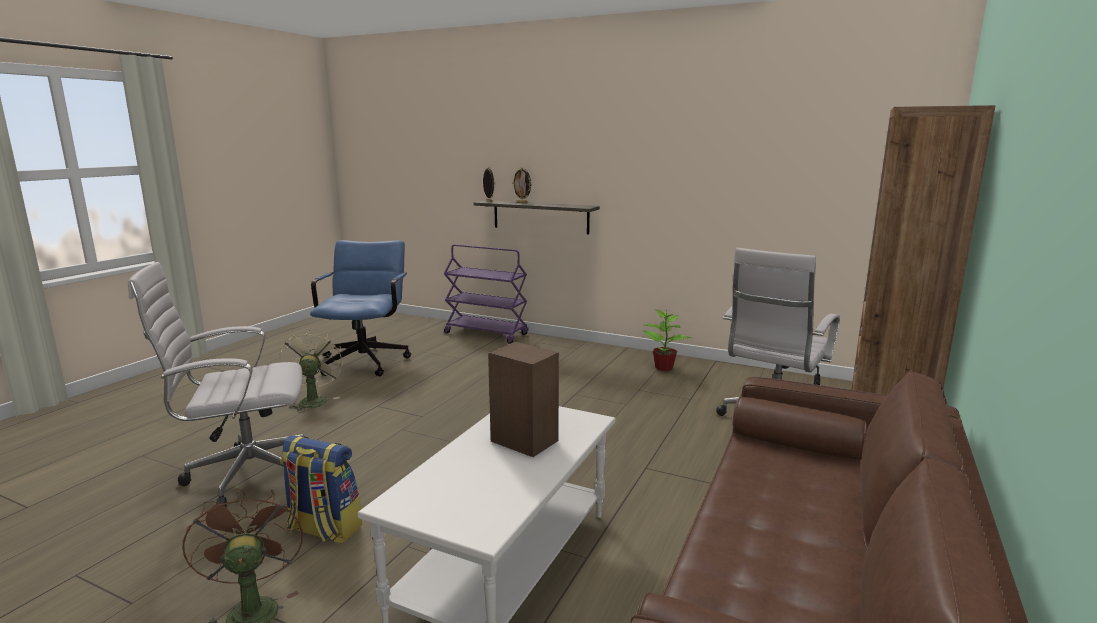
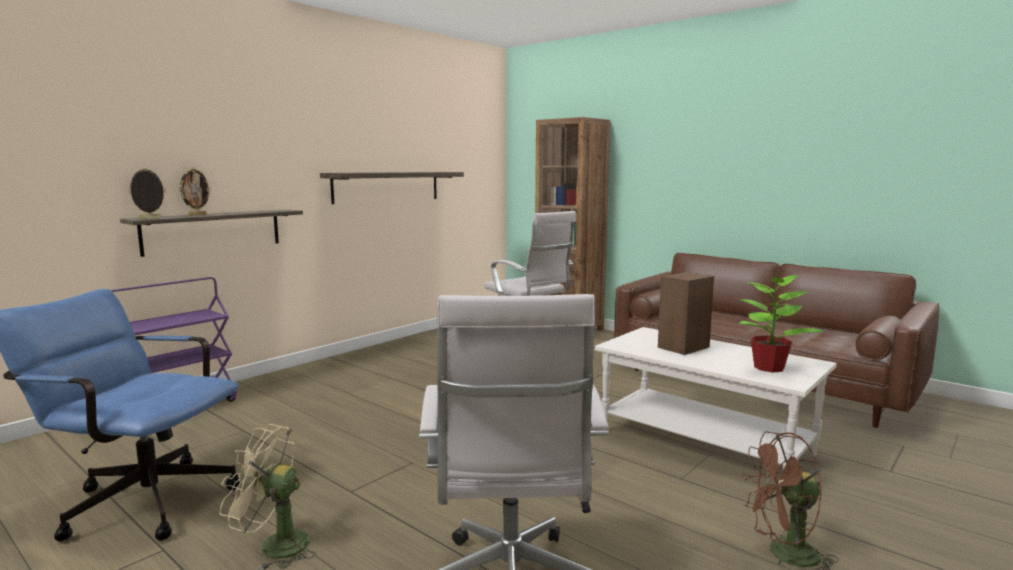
camera: 75 degrees left, 5 degrees down
backpack [281,435,362,544] -> none
potted plant [644,309,692,371] -> potted plant moved to [739,270,824,373]
none -> shelf [320,172,464,204]

